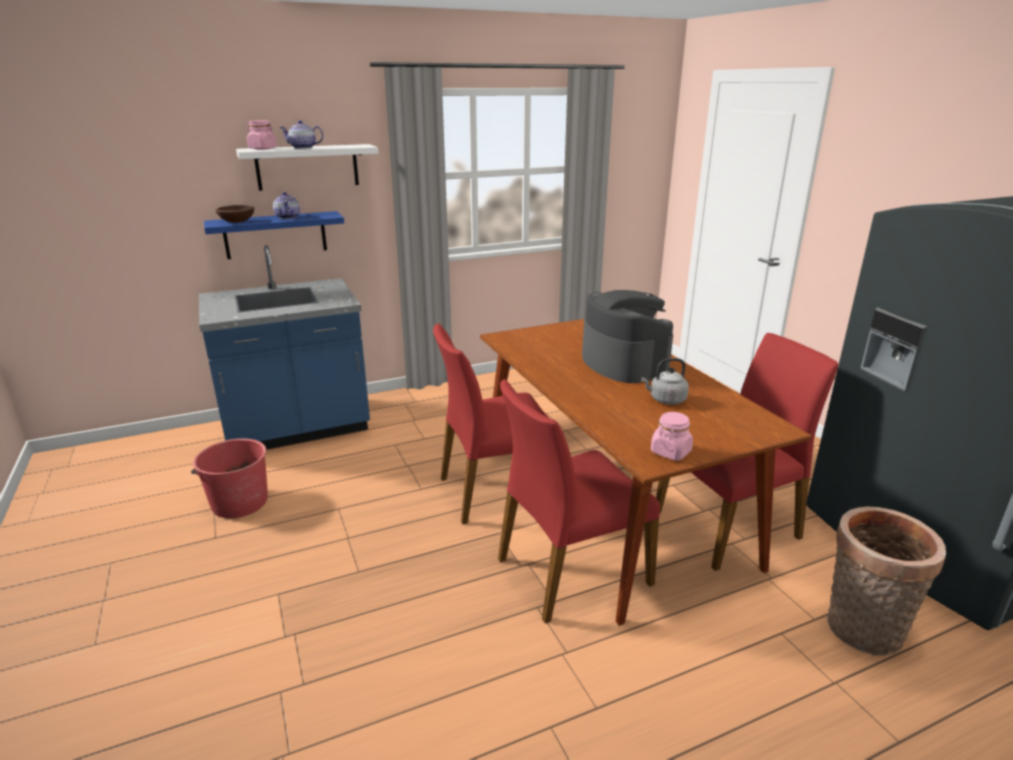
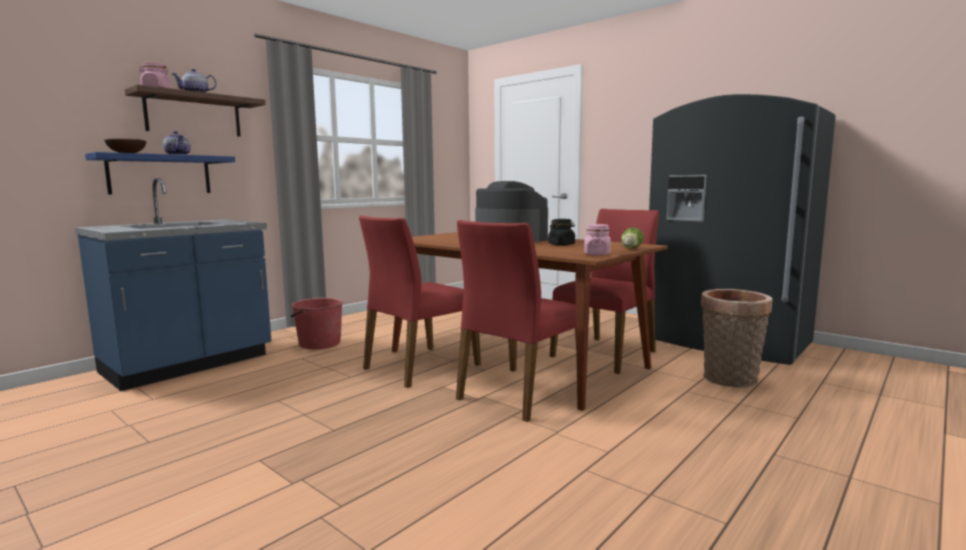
camera: 25 degrees left, 15 degrees down
red bucket [191,438,268,518] -> red bucket moved to [291,298,343,349]
white shelf [236,144,378,191] -> brown shelf [125,85,266,137]
grey kettle [641,358,689,405] -> black jar [548,219,575,246]
none -> lettuce [621,228,644,249]

